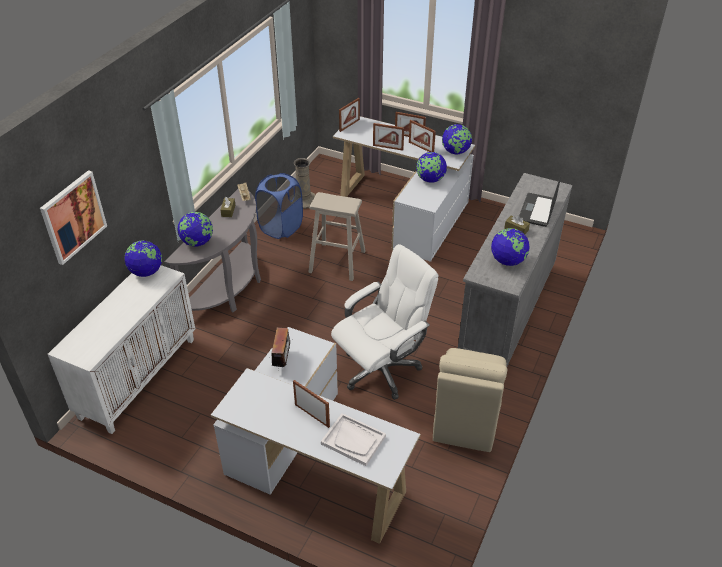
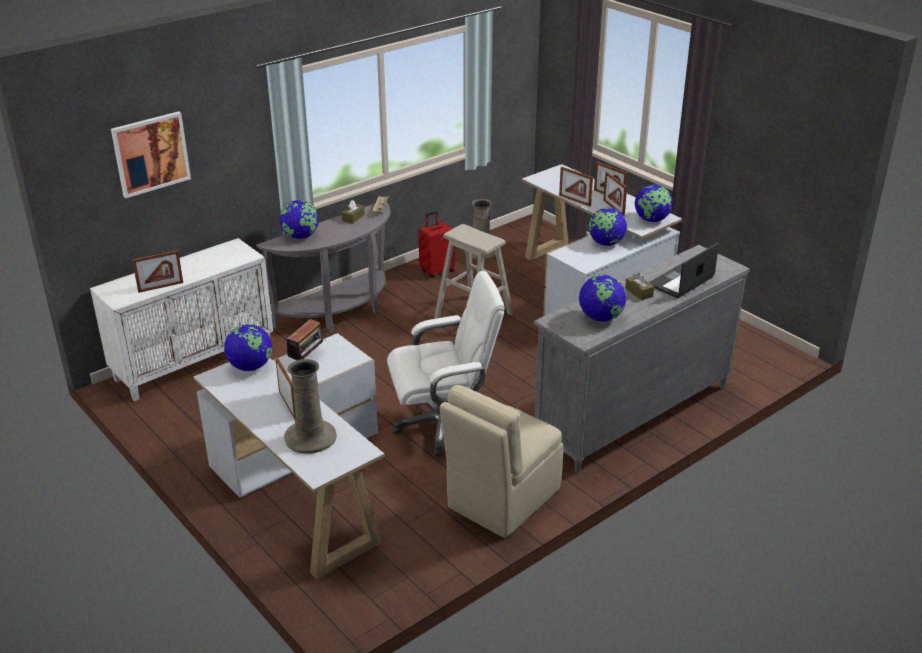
camera: 25 degrees right, 10 degrees down
globe [124,240,162,277] -> globe moved to [224,324,272,371]
blue laundry basket [255,173,303,239] -> red suitcase [418,211,455,278]
white tray [321,413,386,466] -> beige vase [284,359,337,453]
picture frame [339,98,360,132] -> picture frame moved to [132,250,183,293]

